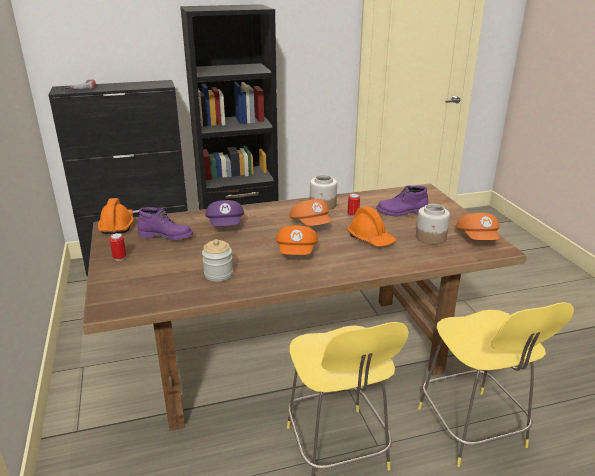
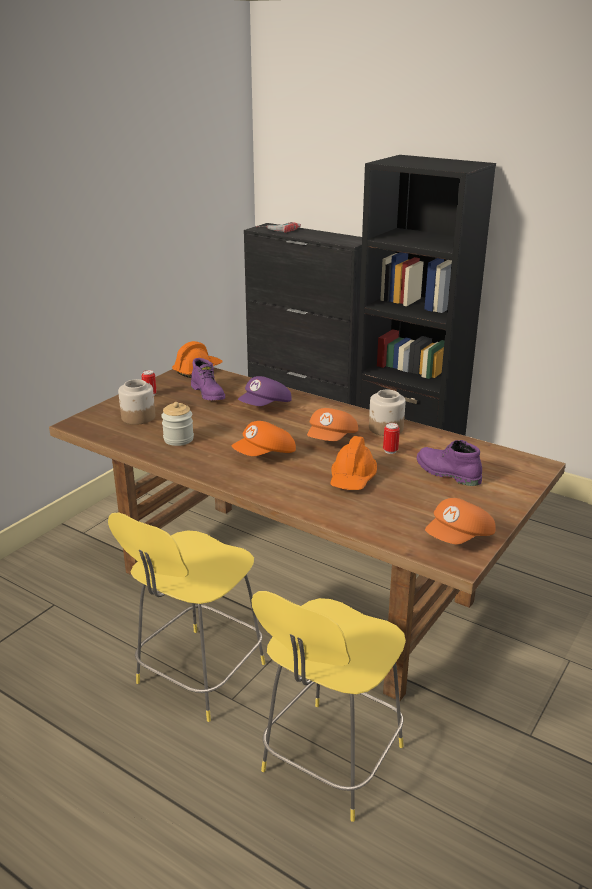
camera: 50 degrees right, 0 degrees up
jar [416,204,450,245] -> jar moved to [118,379,155,425]

